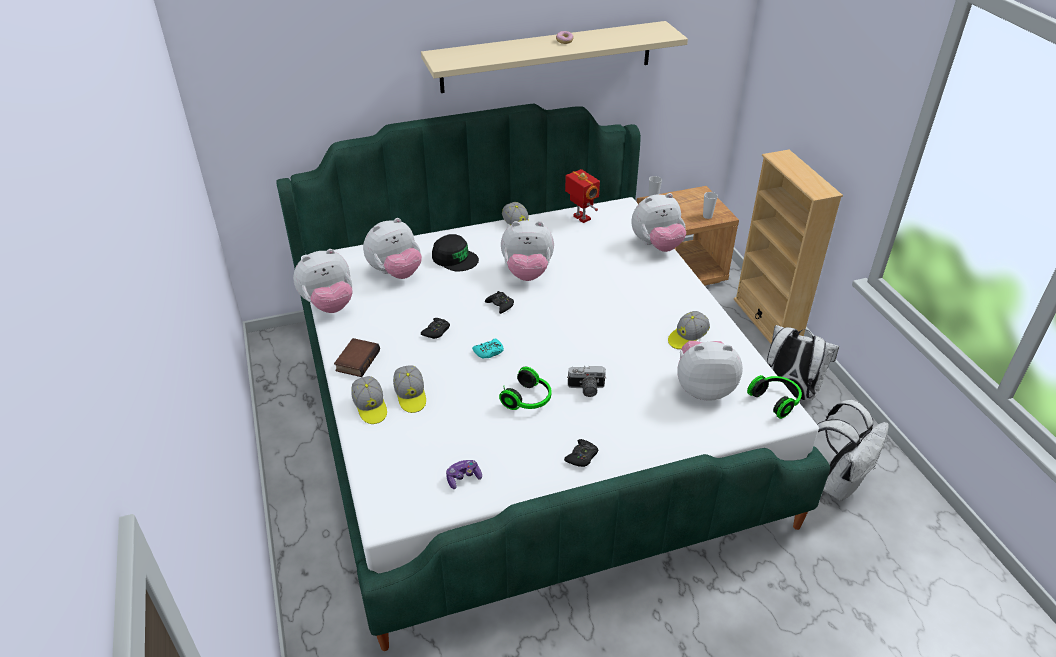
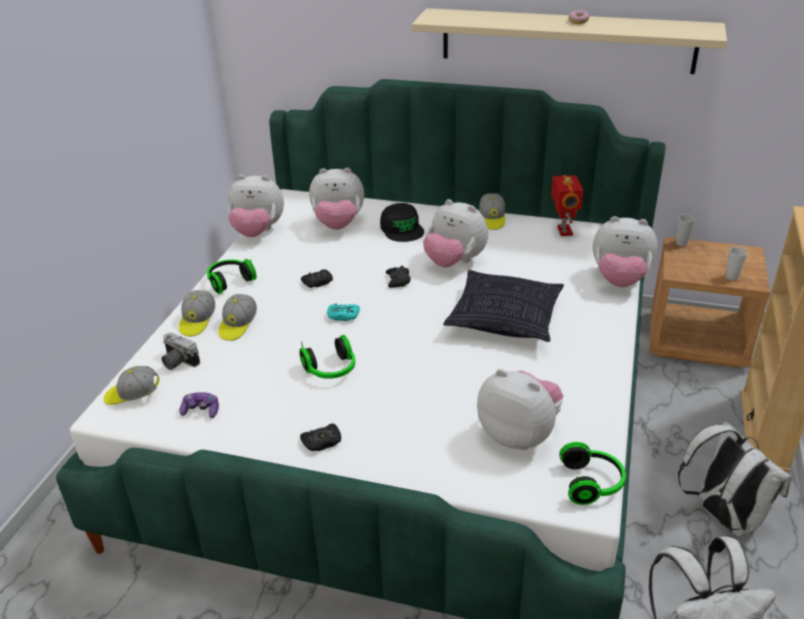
camera: 35 degrees right, 5 degrees down
book [334,338,380,377] -> headphones [207,259,257,294]
camera [567,366,606,397] -> camera moved to [162,333,200,370]
cap [668,311,710,349] -> cap moved to [103,366,159,405]
none -> pillow [443,270,564,342]

